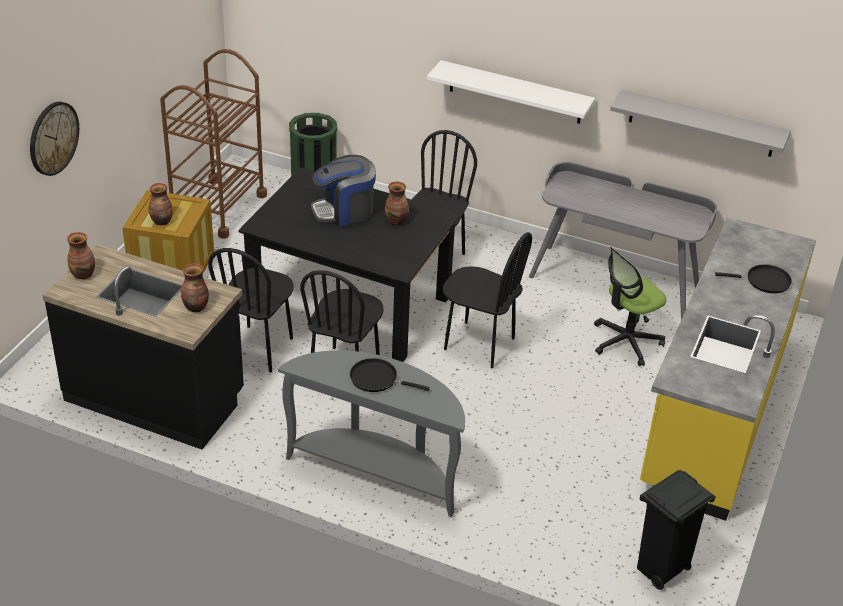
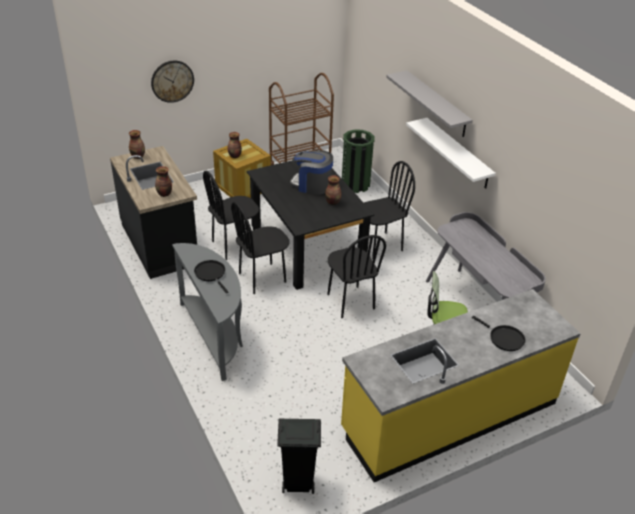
camera: 40 degrees right, 0 degrees up
grey shelf [610,90,791,157] -> grey shelf moved to [386,71,473,137]

